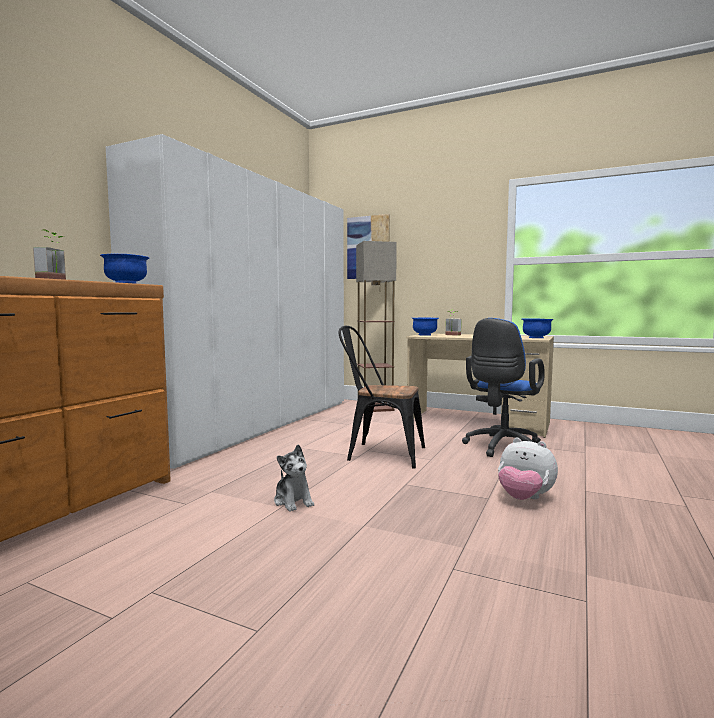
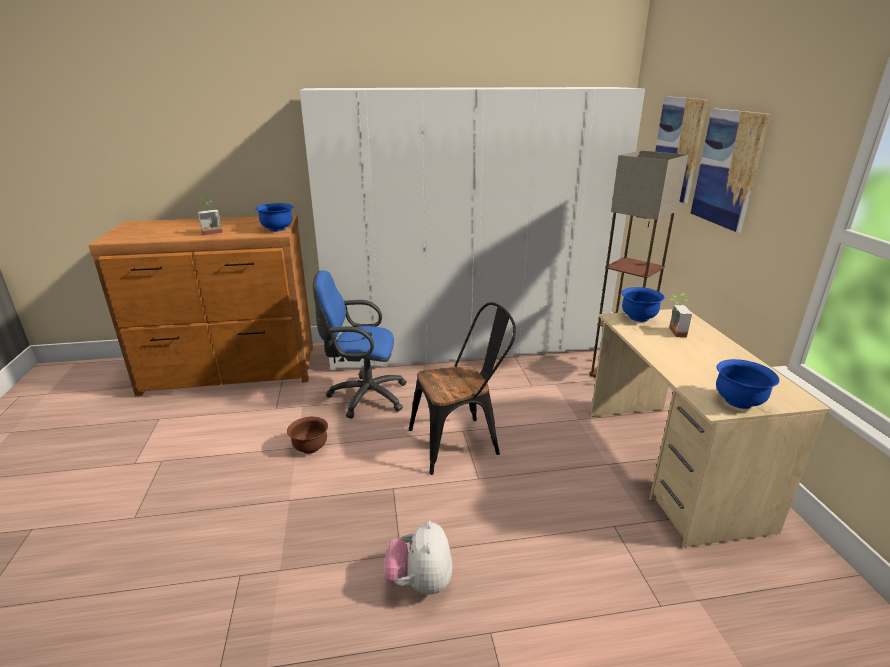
camera: 55 degrees right, 20 degrees up
plush toy [274,444,314,511] -> brown bowl [287,417,328,454]
black chair [338,326,425,469] -> black chair turned 90 degrees clockwise [409,302,516,475]
blue office chair [462,318,545,457] -> blue office chair moved to [313,271,406,419]
none -> picture [691,108,770,233]

